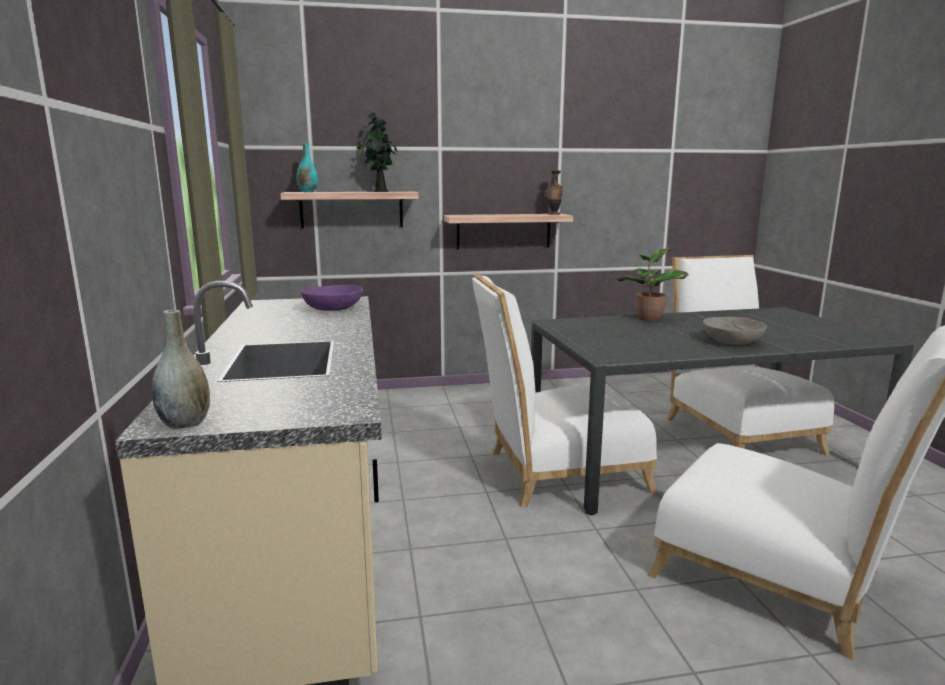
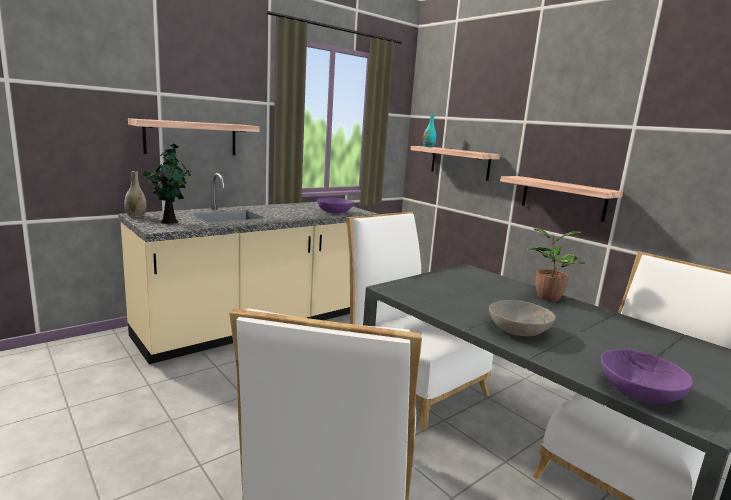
camera: 60 degrees right, 0 degrees up
potted plant [357,113,397,192] -> potted plant moved to [142,144,191,224]
vase [547,170,563,215] -> none
none -> shelf [128,118,259,155]
none -> purple bowl [601,349,693,403]

